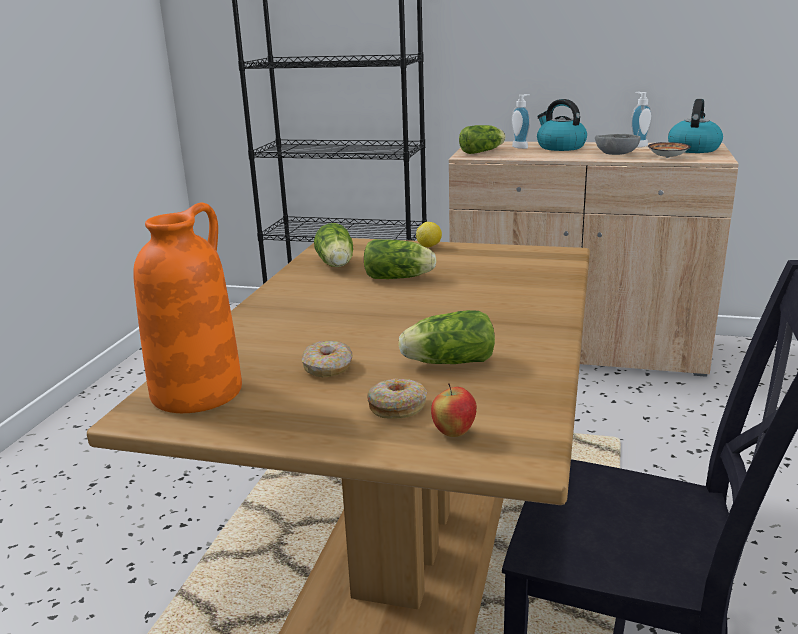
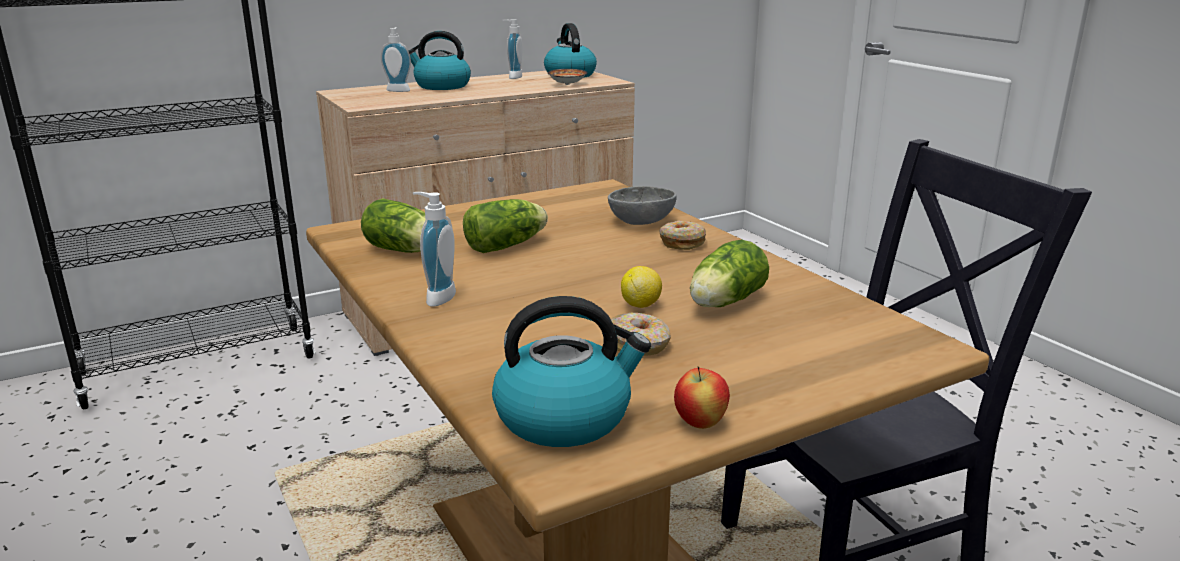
camera: 45 degrees left, 0 degrees up
orange vase [133,203,242,413] -> kettle [492,296,651,447]
donut [367,379,427,419] -> donut moved to [659,221,706,250]
lemon [416,222,442,247] -> lemon moved to [621,266,662,308]
apple [431,383,477,437] -> apple moved to [674,366,730,429]
lettuce [459,125,506,154] -> none
grey bowl [595,134,641,155] -> grey bowl moved to [608,186,677,225]
none -> soap dispenser [413,192,456,307]

